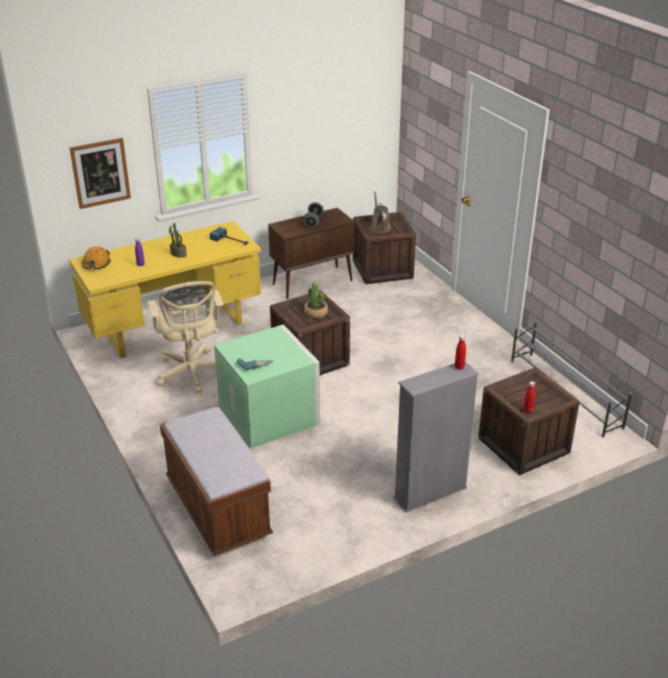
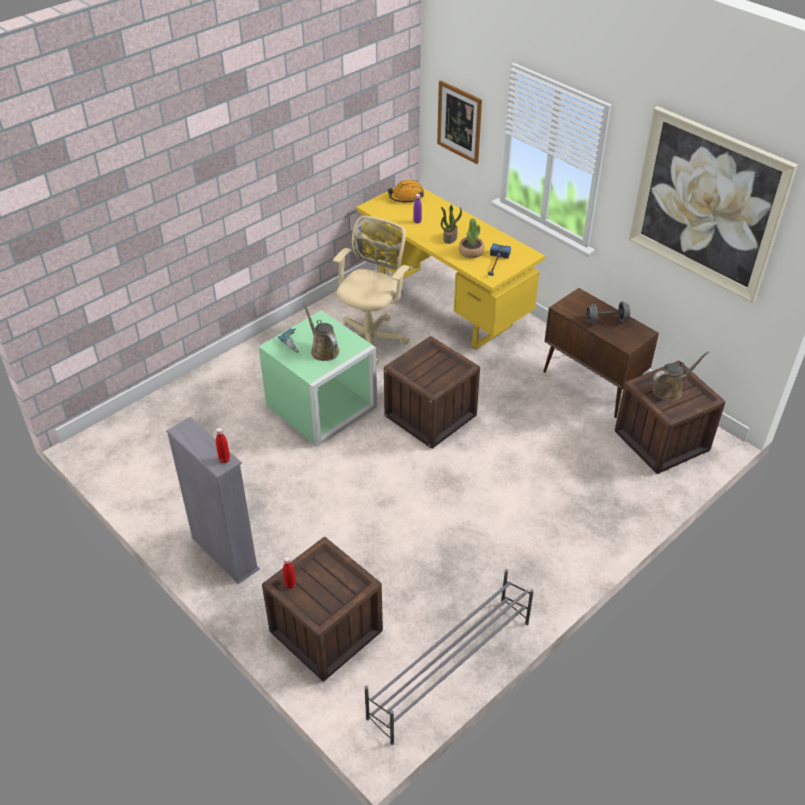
camera: 75 degrees right, 10 degrees up
beige office chair [148,281,223,394] -> beige office chair turned 150 degrees clockwise [333,216,410,366]
brown bench [160,406,273,555] -> none
potted plant [304,282,328,318] -> potted plant moved to [459,218,485,258]
none -> brown watering can [302,302,339,361]
none -> picture [629,106,798,303]

